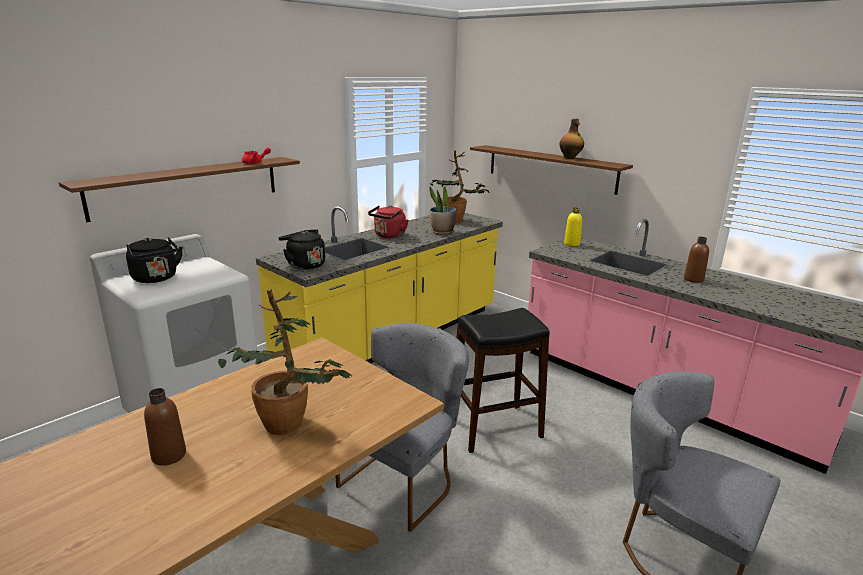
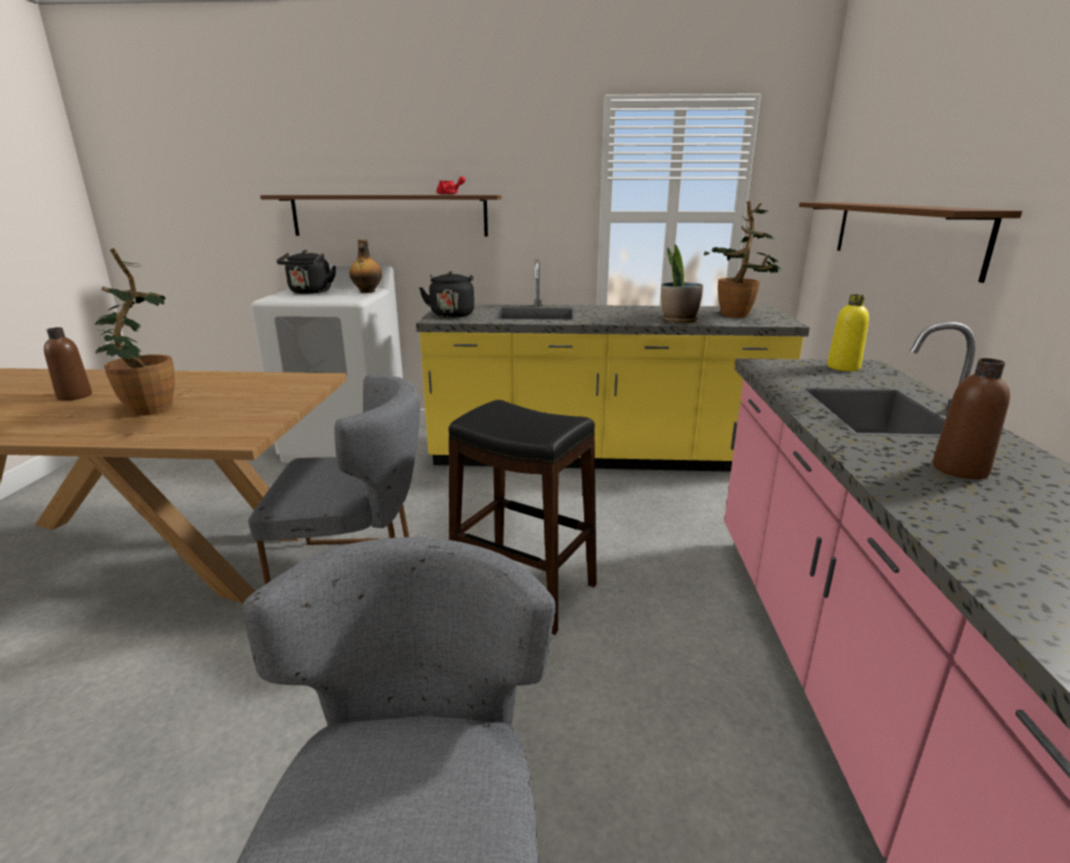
camera: 50 degrees right, 0 degrees up
red kettle [368,205,408,238] -> none
bottle [559,118,584,159] -> bottle moved to [349,239,382,293]

